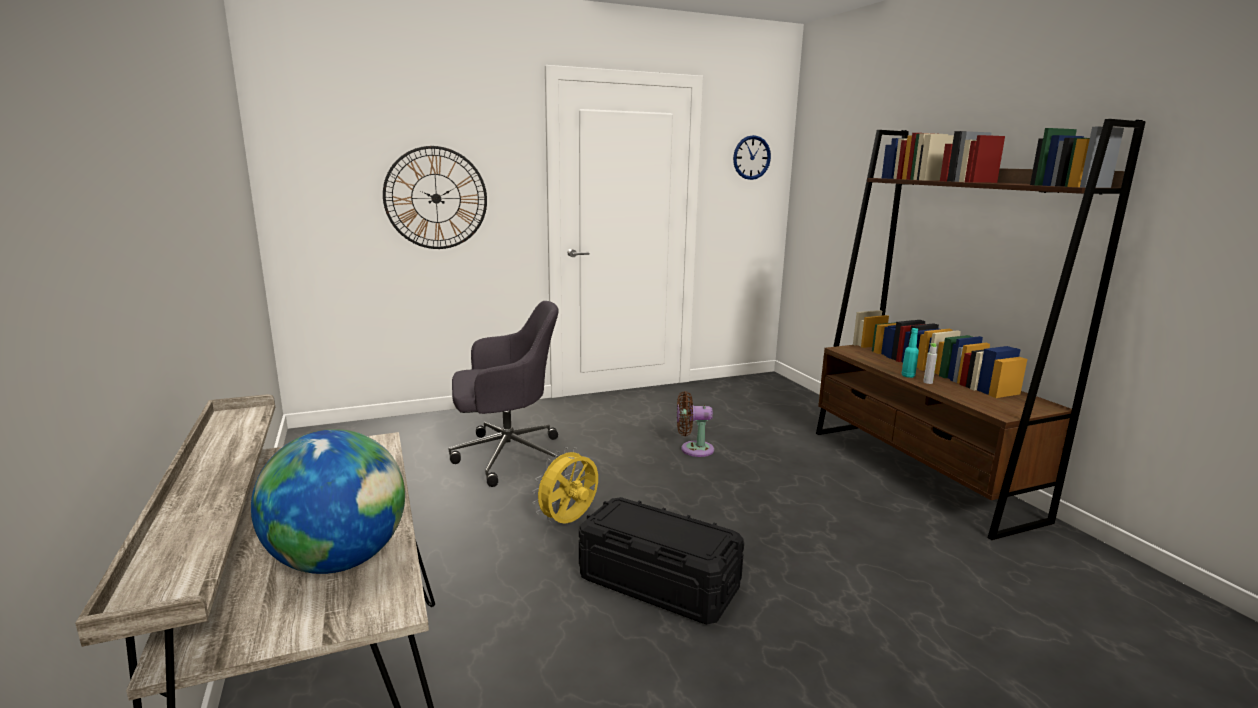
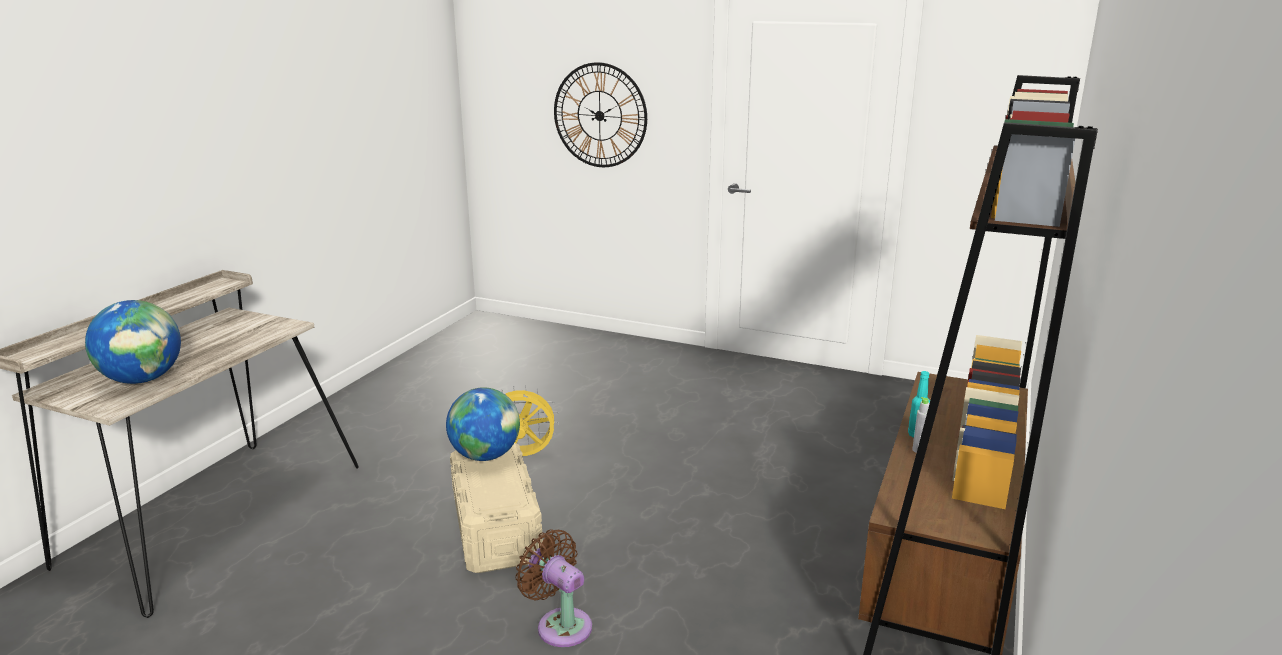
camera: 45 degrees right, 5 degrees up
grey office chair [449,301,567,487] -> none
black storage box [579,497,744,624] -> beige storage box [450,443,543,573]
brown fan [677,391,714,457] -> brown fan moved to [515,529,592,647]
wall clock [733,135,771,180] -> none
none -> globe [446,387,520,461]

